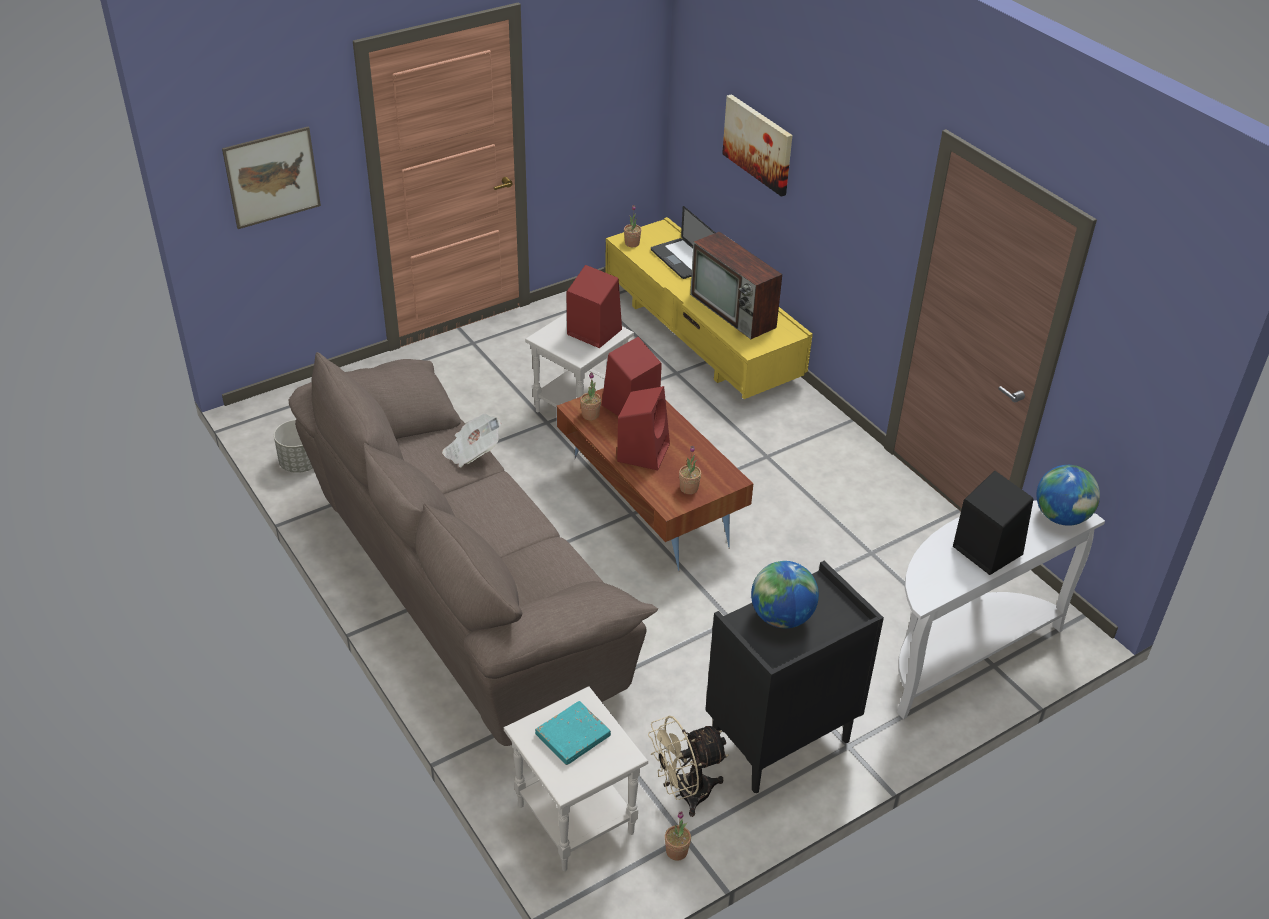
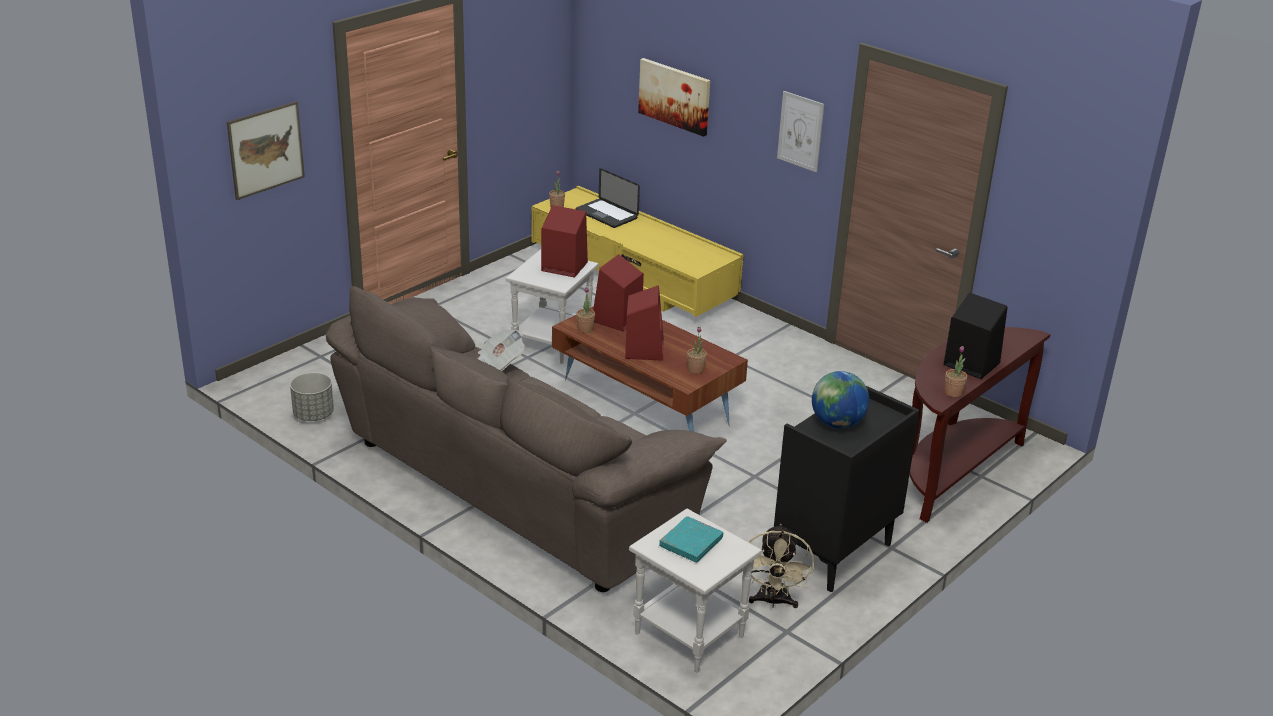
camera: 15 degrees left, 10 degrees down
beige fan [648,716,728,817] -> beige fan turned 45 degrees counterclockwise [748,524,814,608]
potted plant [665,811,691,861] -> potted plant moved to [945,346,967,397]
television [690,232,782,339] -> none
white console table [897,500,1105,719] -> brown console table [910,327,1050,523]
globe [1036,465,1100,526] -> none
none -> picture [777,91,824,172]

